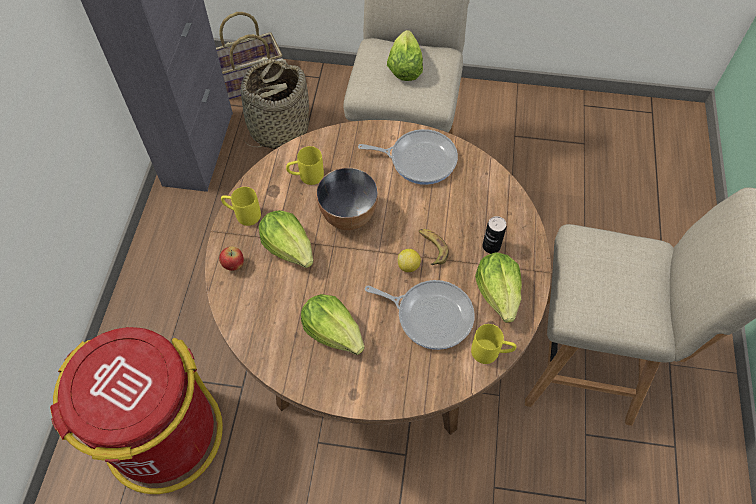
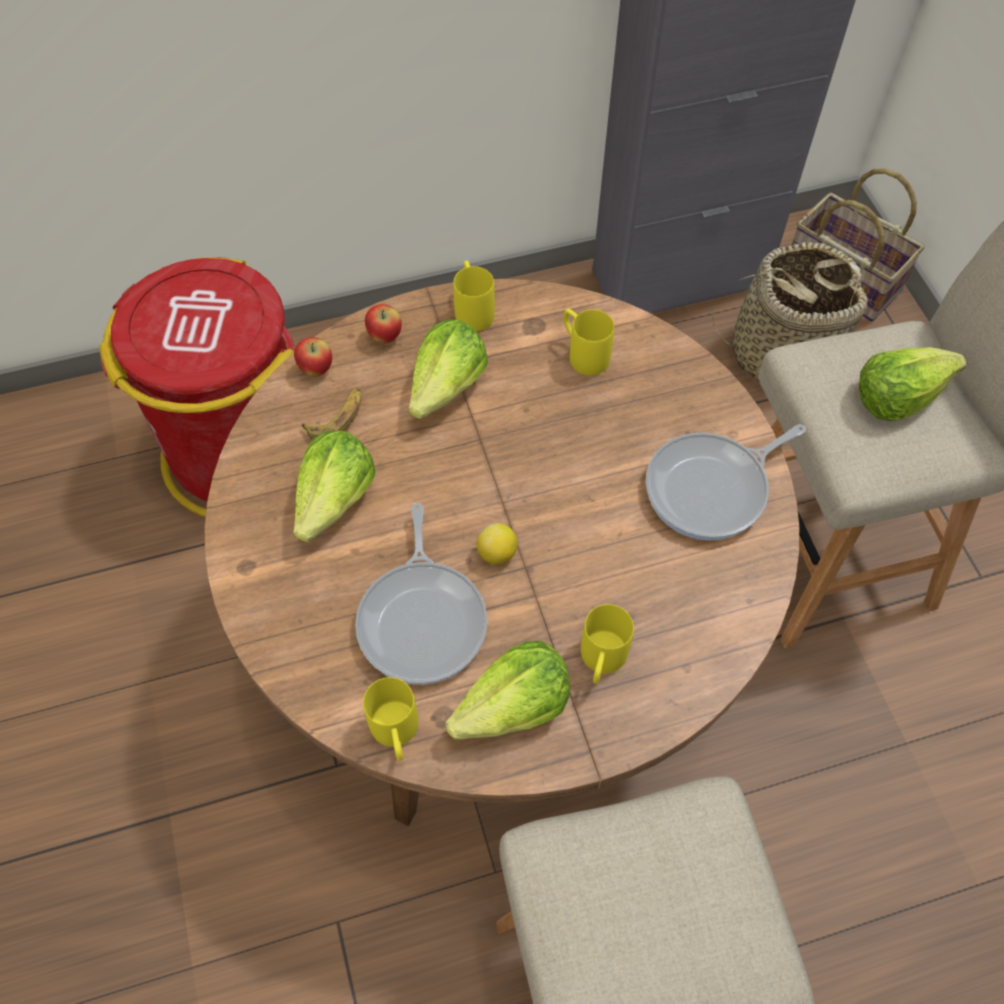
camera: 65 degrees right, 0 degrees up
bowl [316,168,378,230] -> none
frying pan [358,129,458,185] -> frying pan turned 75 degrees clockwise [646,424,806,540]
banana [419,229,449,265] -> banana moved to [302,388,361,440]
can [482,216,507,254] -> yellow mug [581,604,634,684]
none -> apple [294,337,332,377]

